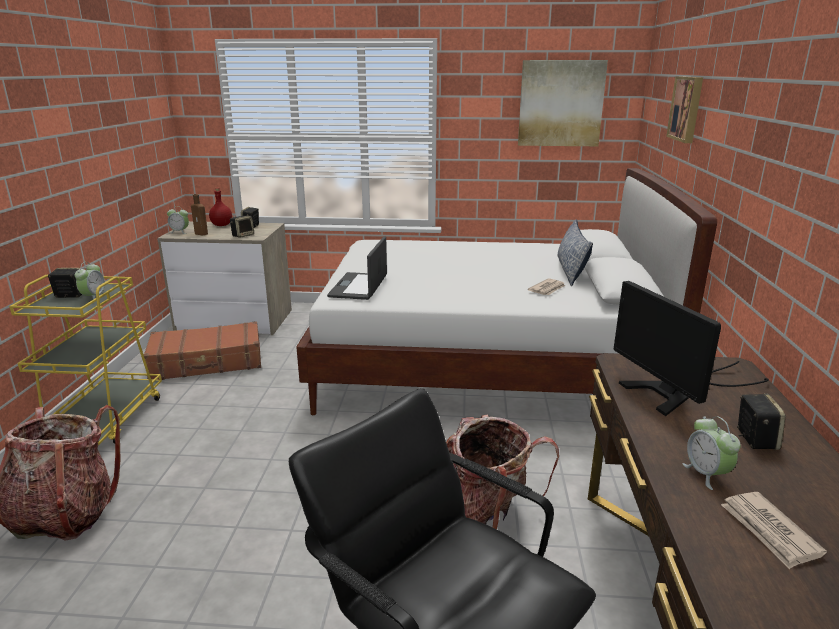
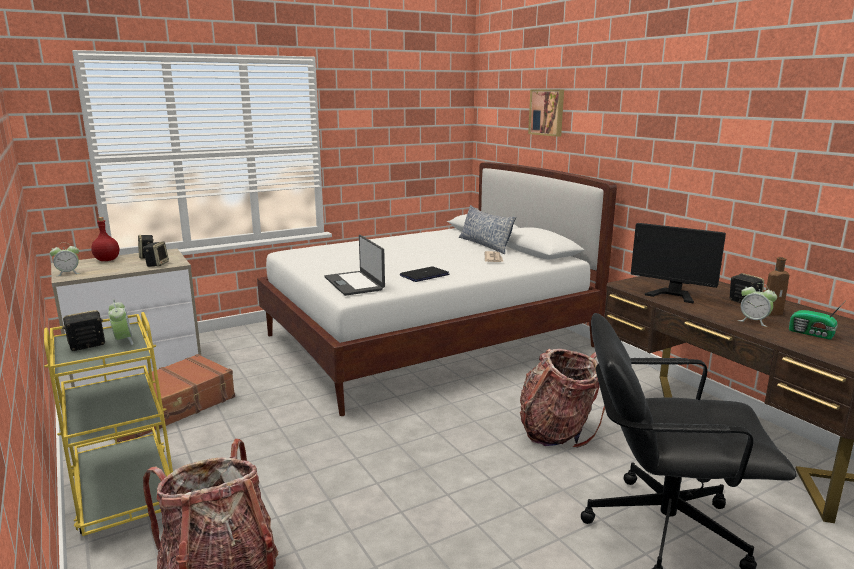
camera: 35 degrees left, 5 degrees down
brown bottle [191,194,208,235] -> brown bottle moved to [766,257,789,316]
picture [518,60,608,146] -> none
newspaper [721,492,827,569] -> radio [789,300,846,339]
none -> laptop [400,266,449,282]

